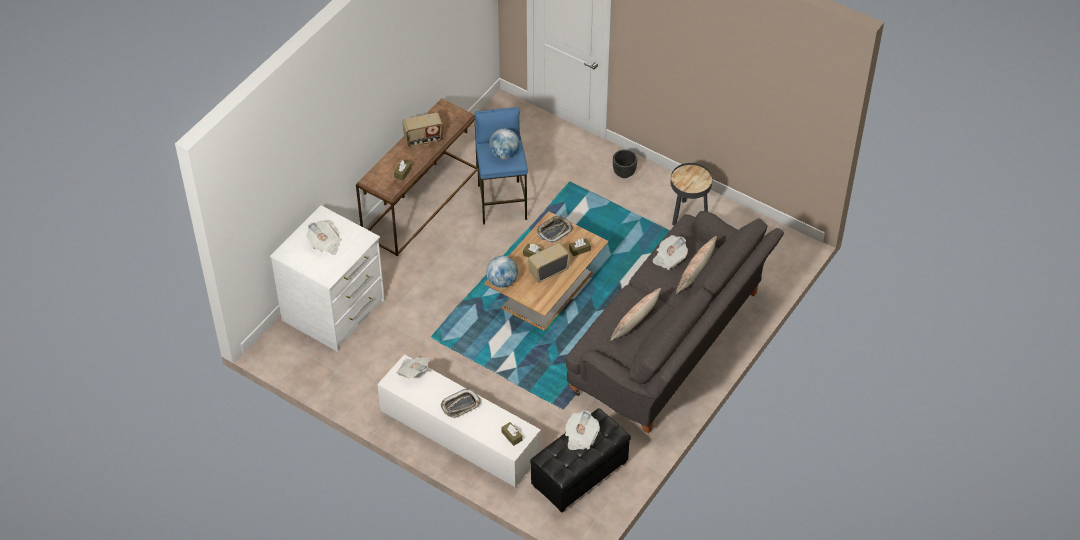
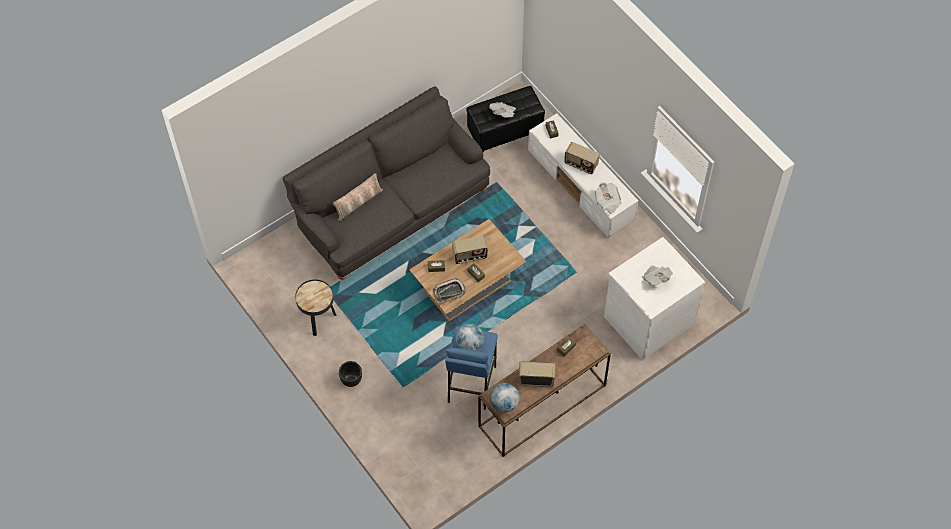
camera: 160 degrees left, 10 degrees up
tray [441,389,481,418] -> radio [564,142,600,174]
globe [486,256,518,288] -> globe moved to [490,383,519,412]
pillow [610,288,661,341] -> none
newspaper [653,235,688,270] -> none

